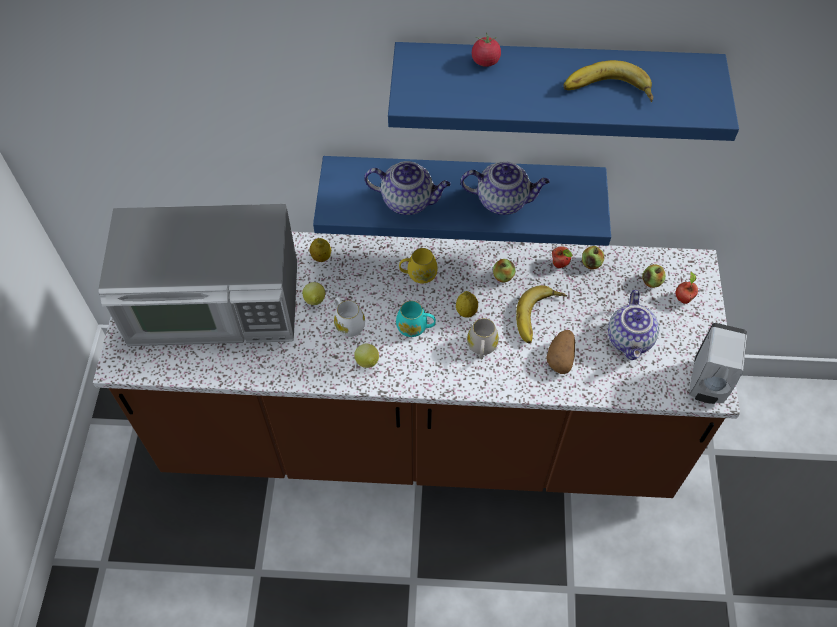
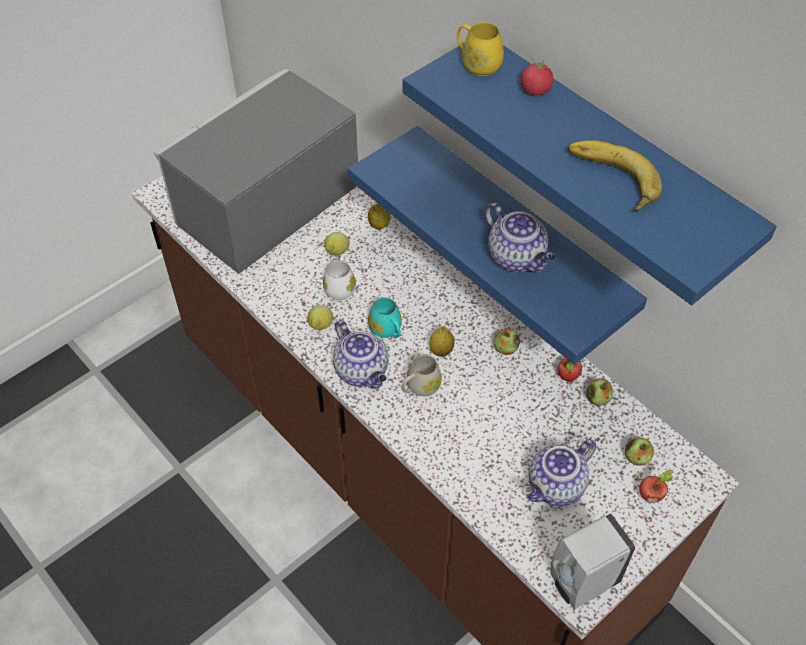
camera: 45 degrees right, 5 degrees down
microwave [98,204,297,346] -> microwave turned 90 degrees clockwise [154,69,358,274]
teapot [364,161,451,215] -> teapot moved to [333,320,388,389]
yellow mug [399,248,438,284] -> yellow mug moved to [457,22,504,76]
banana [516,285,567,343] -> none
potato [546,330,575,374] -> none

